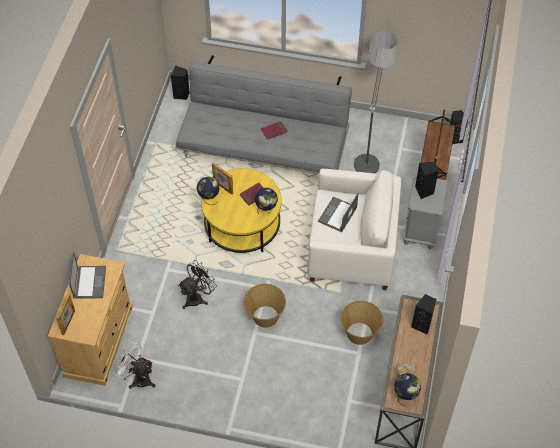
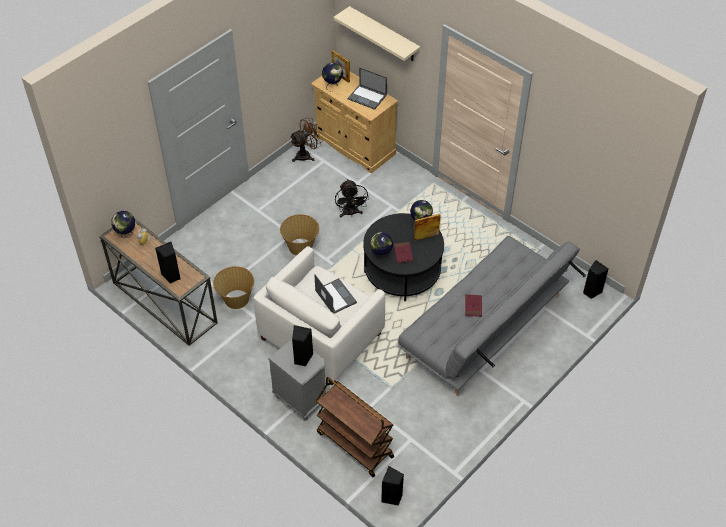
camera: 120 degrees right, 5 degrees down
white fan [114,342,156,389] -> brown fan [290,117,323,162]
yellow coffee table [201,168,281,253] -> black coffee table [363,213,444,301]
floor lamp [350,30,398,173] -> none
none -> globe [322,63,343,92]
none -> beige shelf [333,6,420,61]

